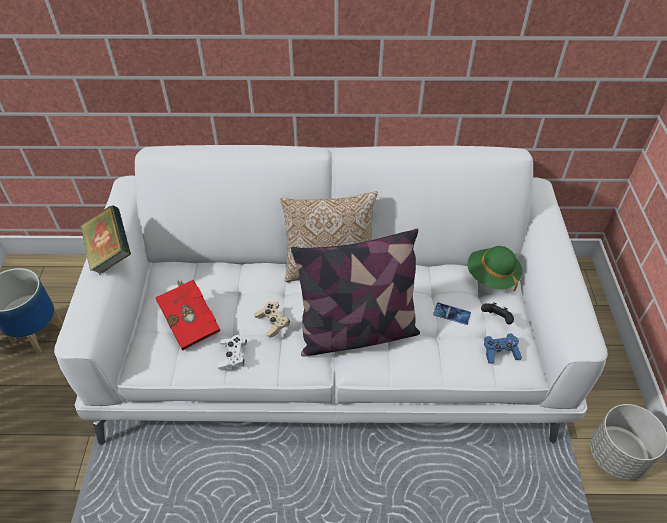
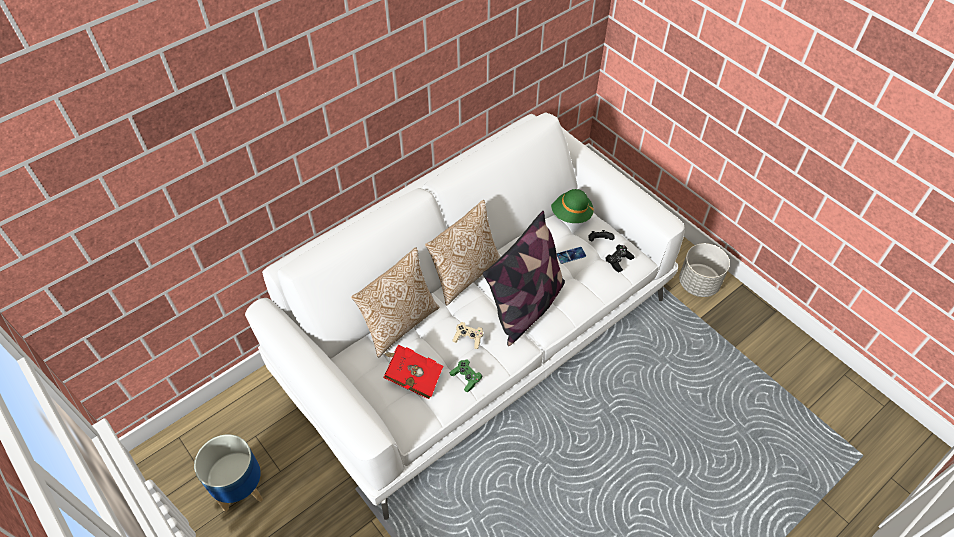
camera: 40 degrees left, 5 degrees up
book [80,205,131,275] -> none
white game controller [217,335,247,370] -> green game controller [450,360,483,392]
blue game controller [484,333,522,364] -> black game controller [605,245,634,272]
none -> pillow [351,247,440,357]

